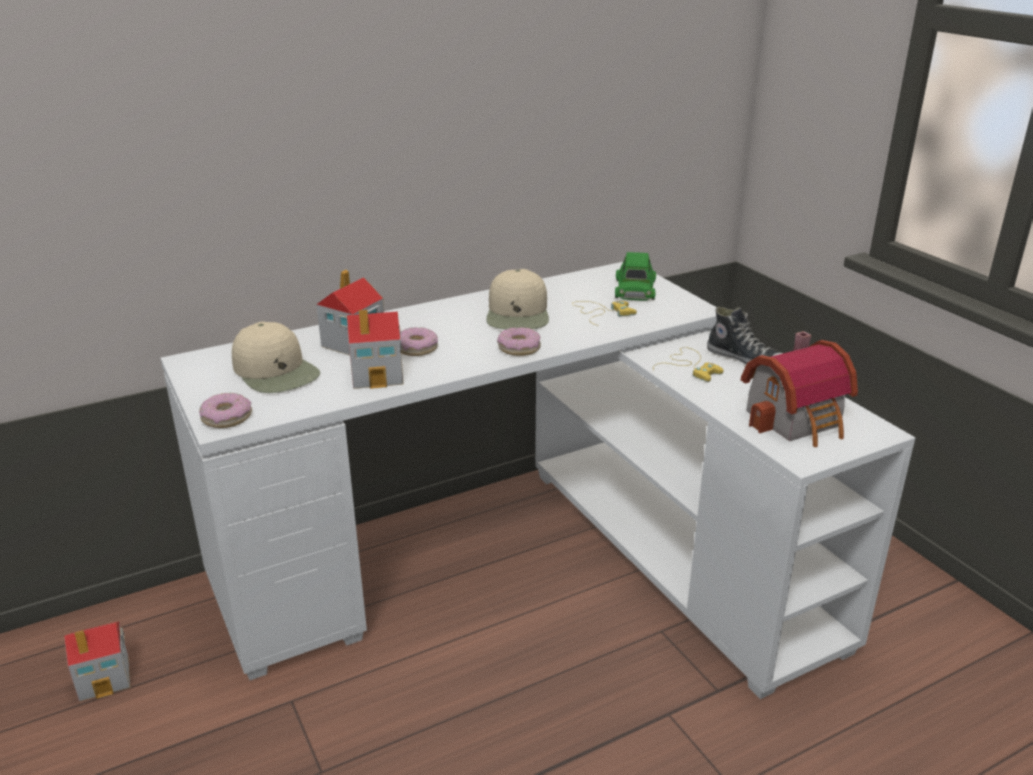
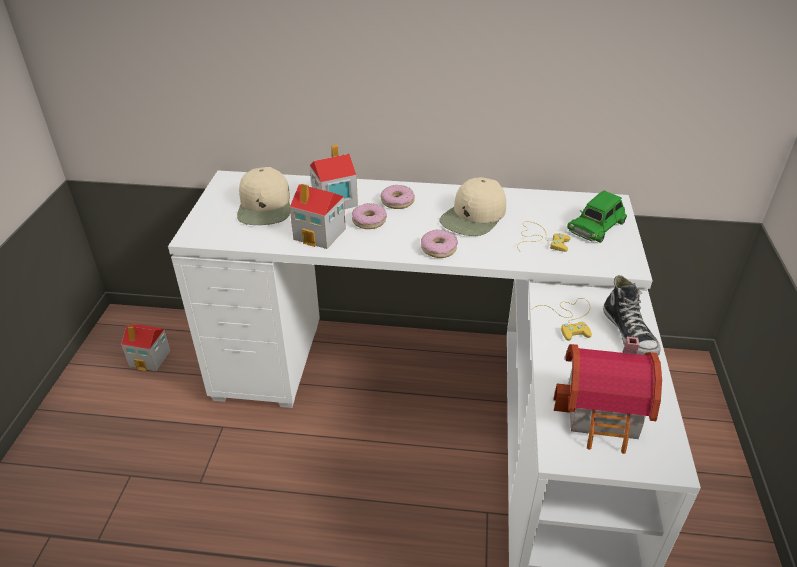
camera: 35 degrees right, 10 degrees up
donut [199,393,252,428] -> donut moved to [380,185,415,209]

